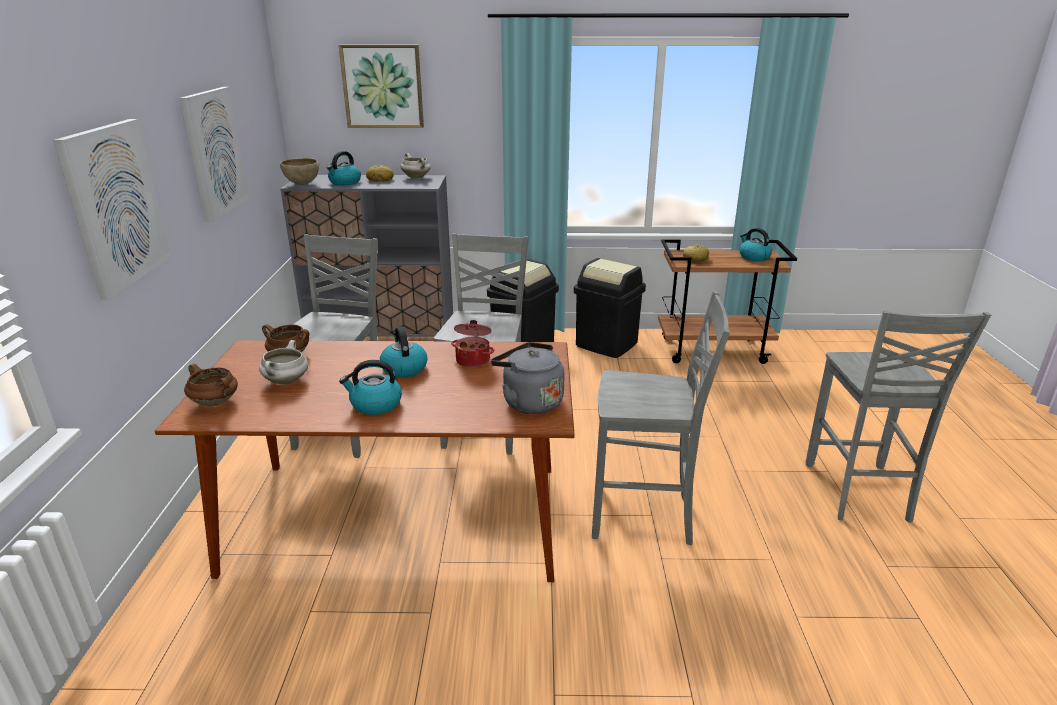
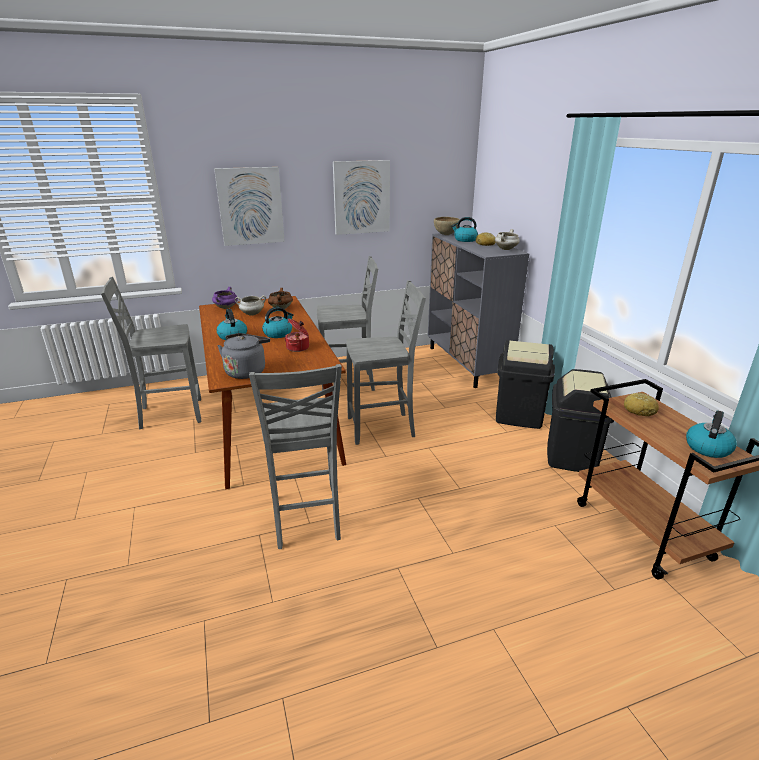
camera: 70 degrees right, 0 degrees up
brown cooking pot [184,364,238,407] -> purple cooking pot [212,287,238,309]
picture [339,45,424,128] -> none
grey chair [806,310,991,523] -> grey chair moved to [101,277,201,429]

